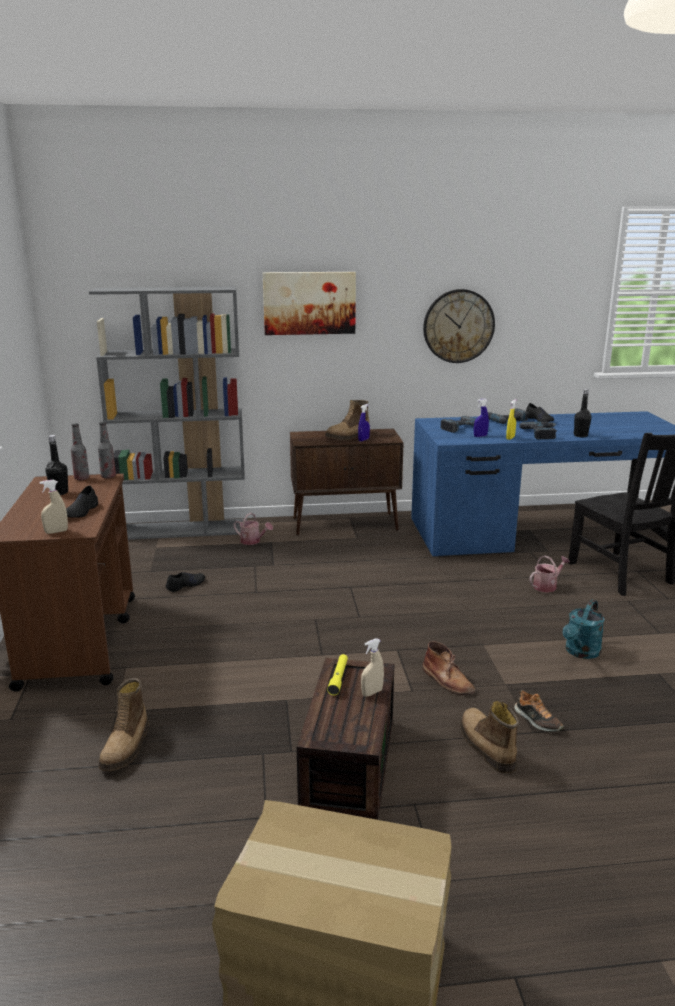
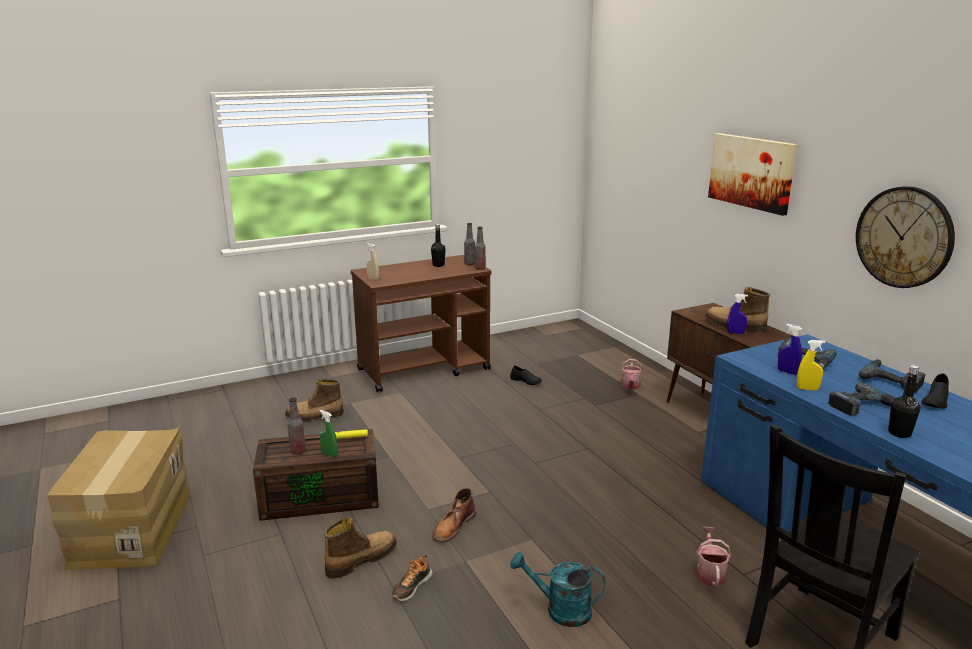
camera: 70 degrees right, 0 degrees up
black shoe [66,485,98,518] -> none
grey bookcase [89,286,247,540] -> none
beige spray bottle [361,638,384,697] -> green spray bottle [320,410,338,457]
watering can [529,555,570,593] -> watering can turned 120 degrees counterclockwise [695,527,731,587]
none -> bottle [288,397,306,454]

